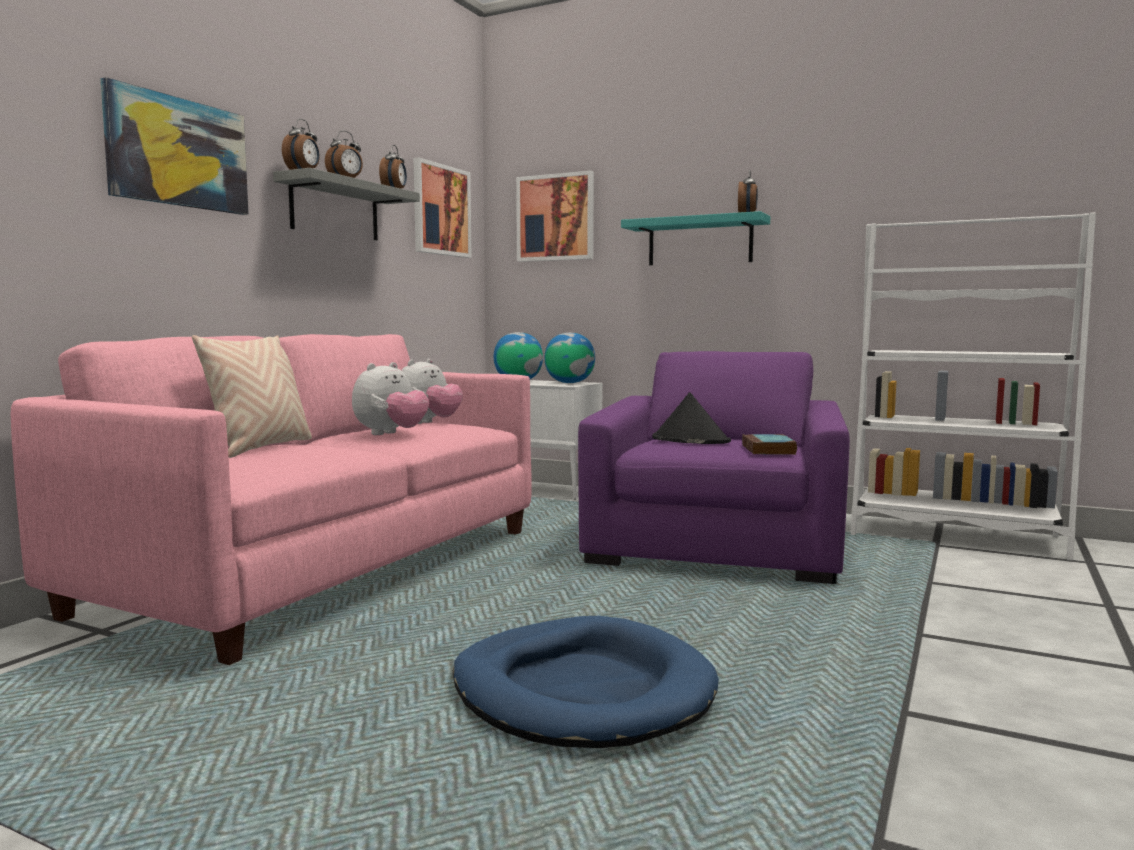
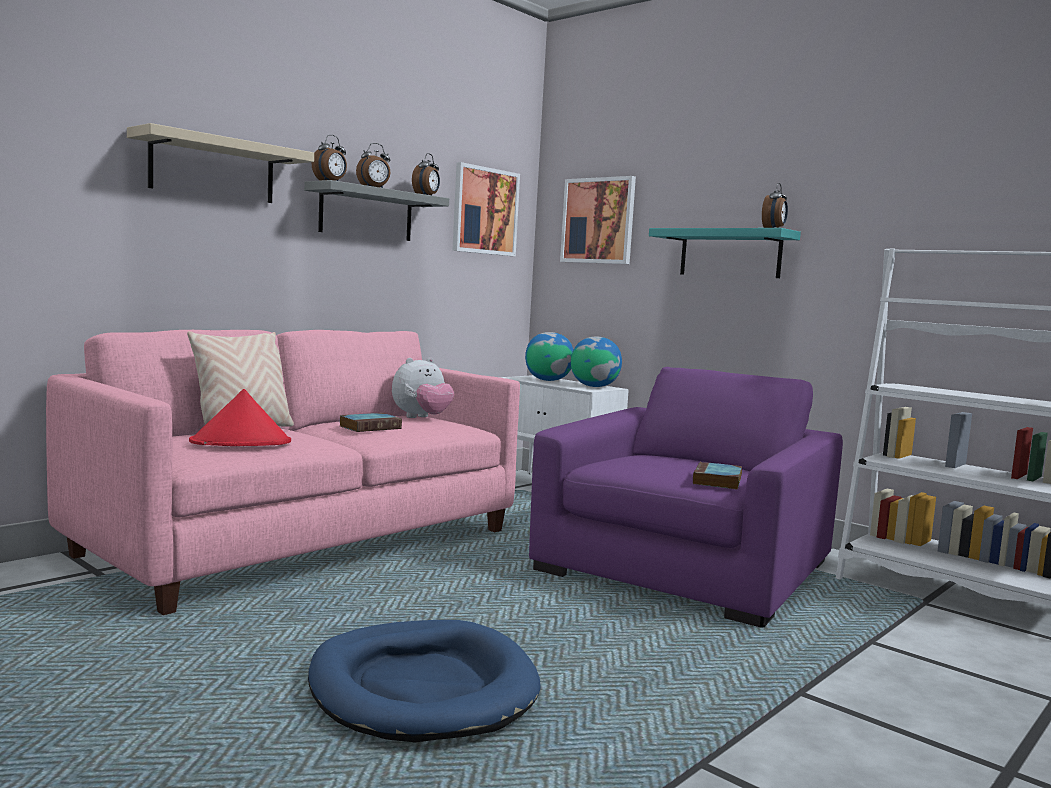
camera: 15 degrees right, 0 degrees up
picture [100,77,248,215] -> beige shelf [127,123,314,203]
plush toy [352,362,429,435] -> book [339,413,402,432]
black hat [652,392,731,444] -> none
none -> red hat [189,389,291,446]

